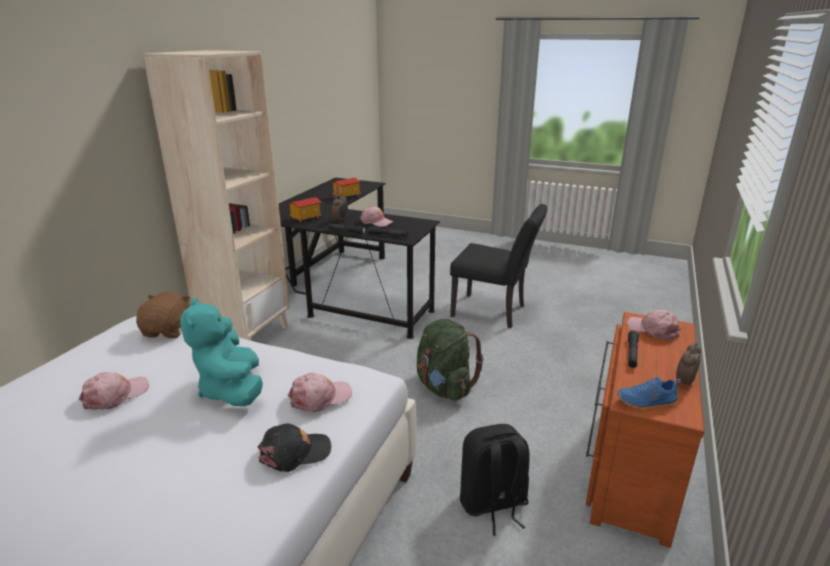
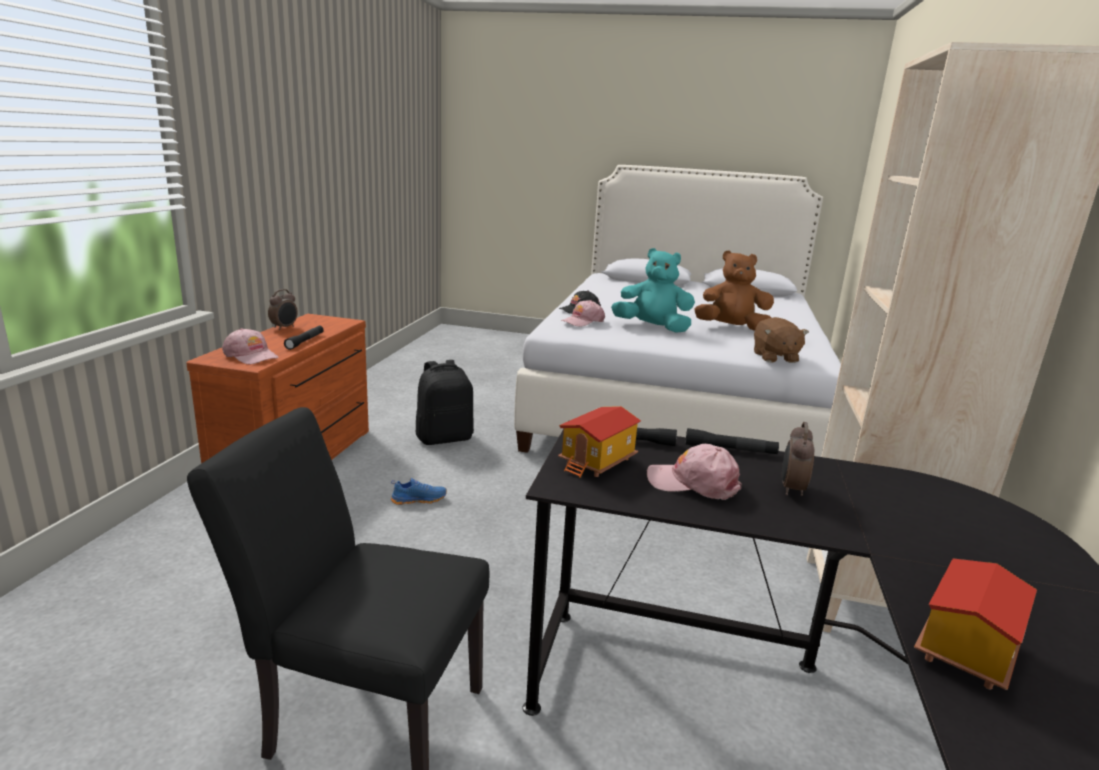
camera: 170 degrees right, 5 degrees down
pink cap [78,372,149,410] -> brown plush toy [694,250,774,331]
turquoise plush toy [180,298,263,406] -> turquoise plush toy turned 45 degrees counterclockwise [611,248,695,333]
toy house [288,197,322,223] -> toy house moved to [558,406,641,478]
green backpack [417,319,484,401] -> none
blue shoe [617,377,681,410] -> blue shoe moved to [391,478,447,505]

